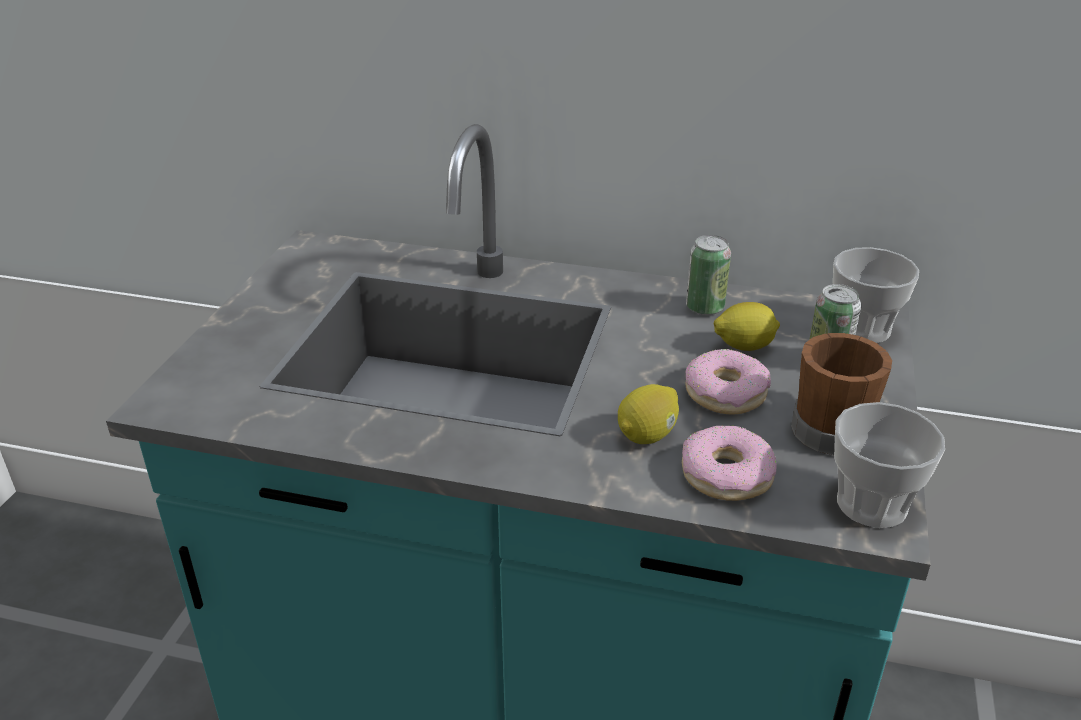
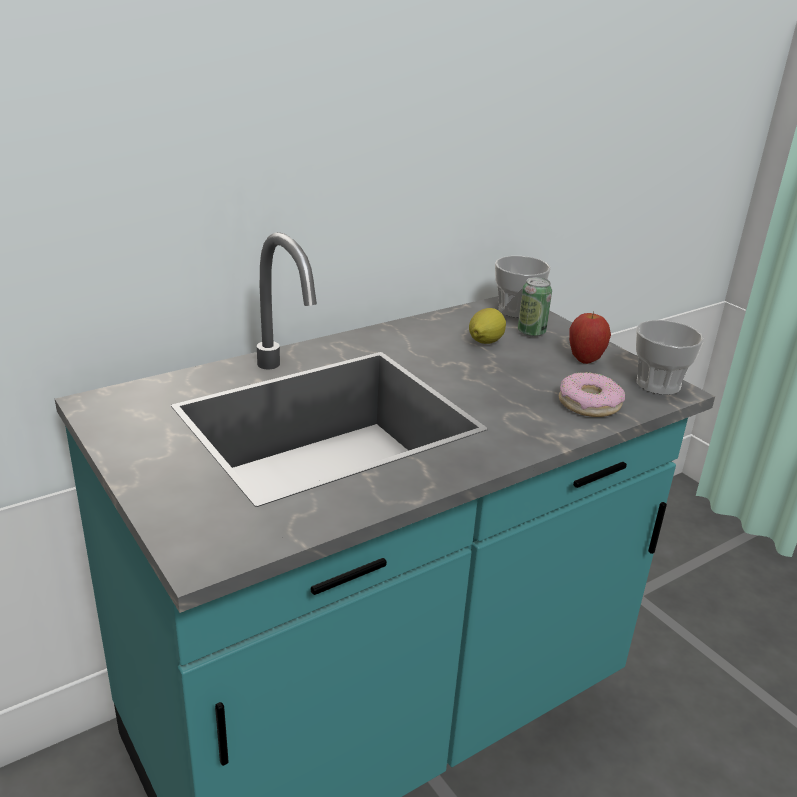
camera: 50 degrees left, 5 degrees down
lemon [618,384,679,444] -> none
donut [685,349,771,415] -> none
can [686,235,731,315] -> none
brown mug [791,333,892,455] -> apple [569,311,611,364]

